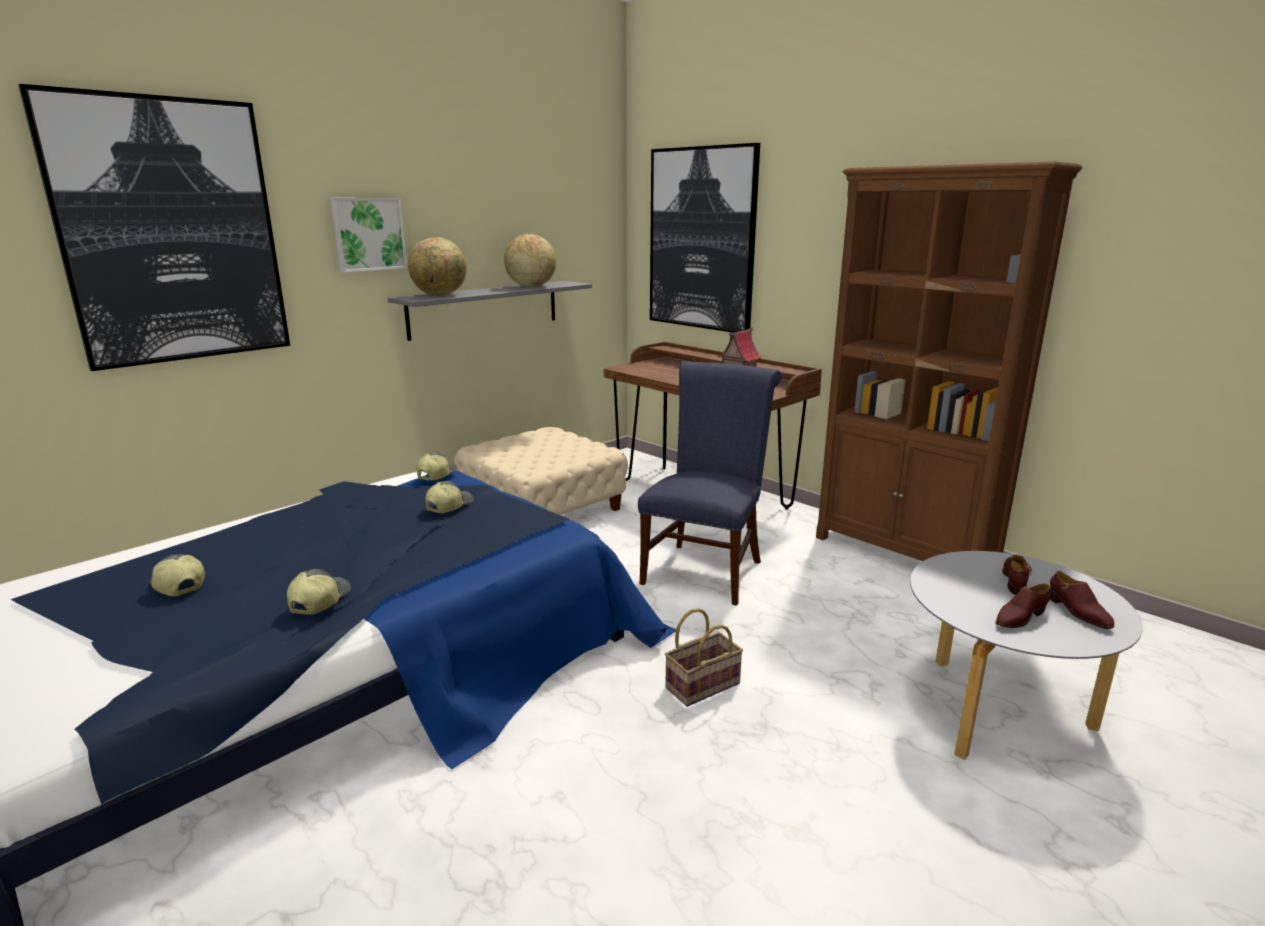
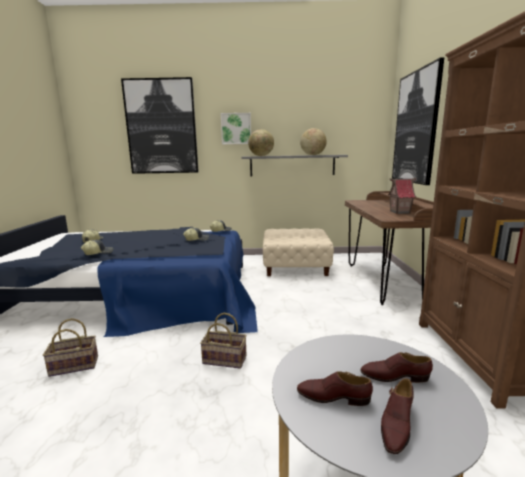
camera: 45 degrees right, 5 degrees down
blue chair [638,361,782,606] -> none
brown shoe [1002,555,1032,595] -> brown shoe turned 150 degrees counterclockwise [360,352,433,383]
none -> basket [43,318,98,377]

